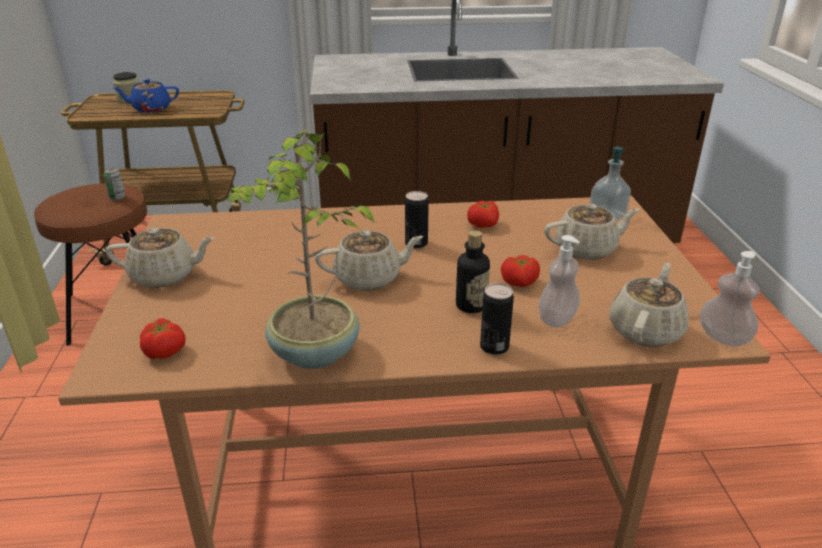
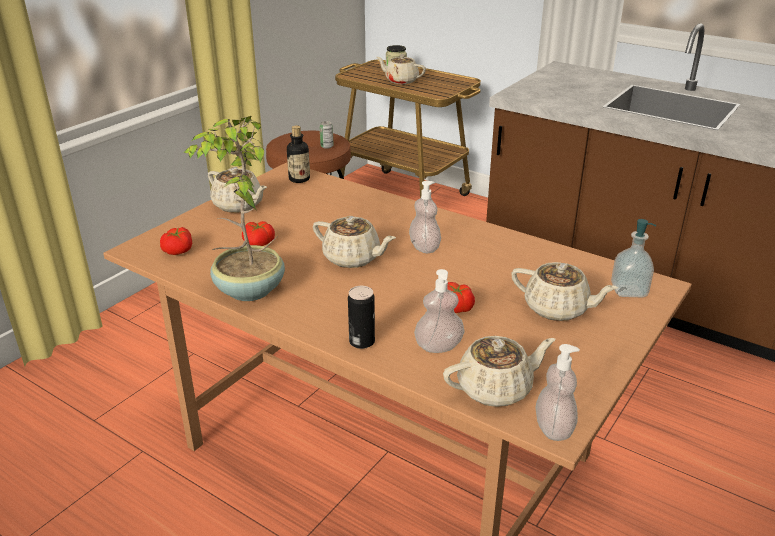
camera: 40 degrees right, 0 degrees up
blue teapot [113,78,179,113] -> beige teapot [376,54,426,84]
can [405,191,429,249] -> soap dispenser [409,181,441,253]
bottle [456,230,490,313] -> bottle moved to [287,126,310,183]
tomato [467,201,499,228] -> tomato moved to [242,221,275,246]

